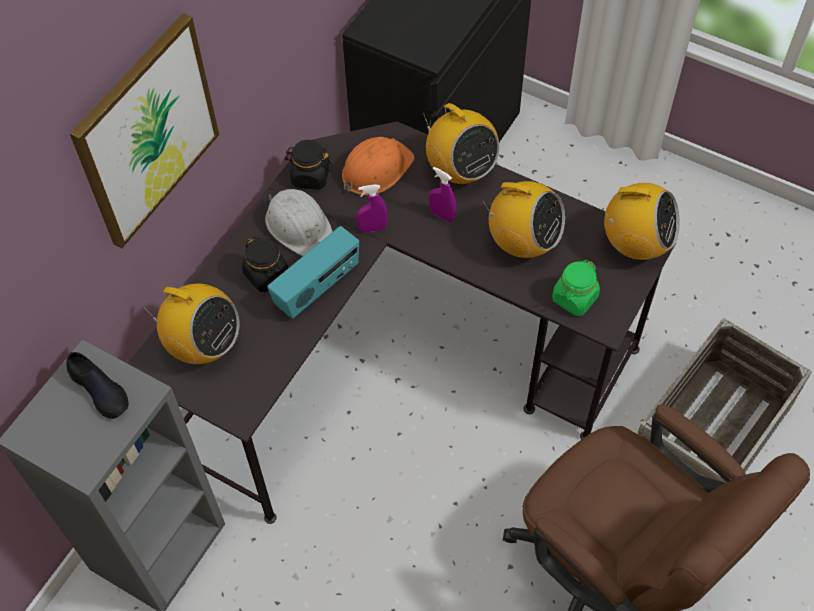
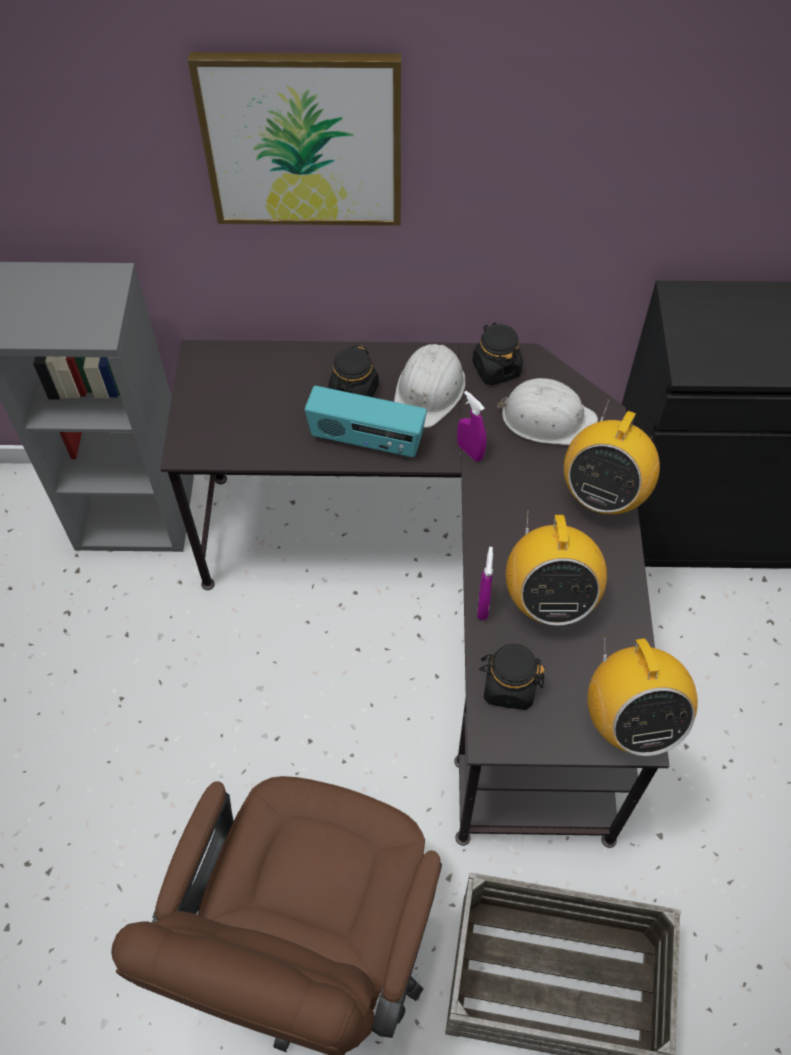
camera: 60 degrees right, 0 degrees up
black shoe [66,352,129,419] -> none
radio [143,284,239,364] -> none
orange hard hat [342,137,415,195] -> white hard hat [497,378,598,445]
purple spray bottle [429,167,456,222] -> purple spray bottle moved to [477,547,493,620]
green jar [552,260,600,316] -> black jar [479,644,545,710]

